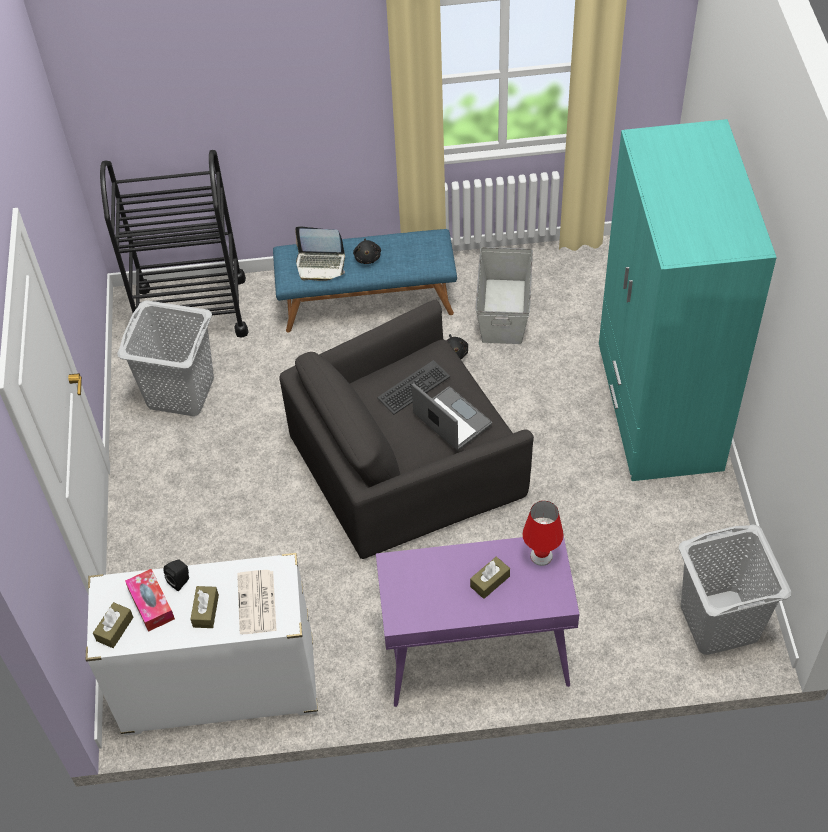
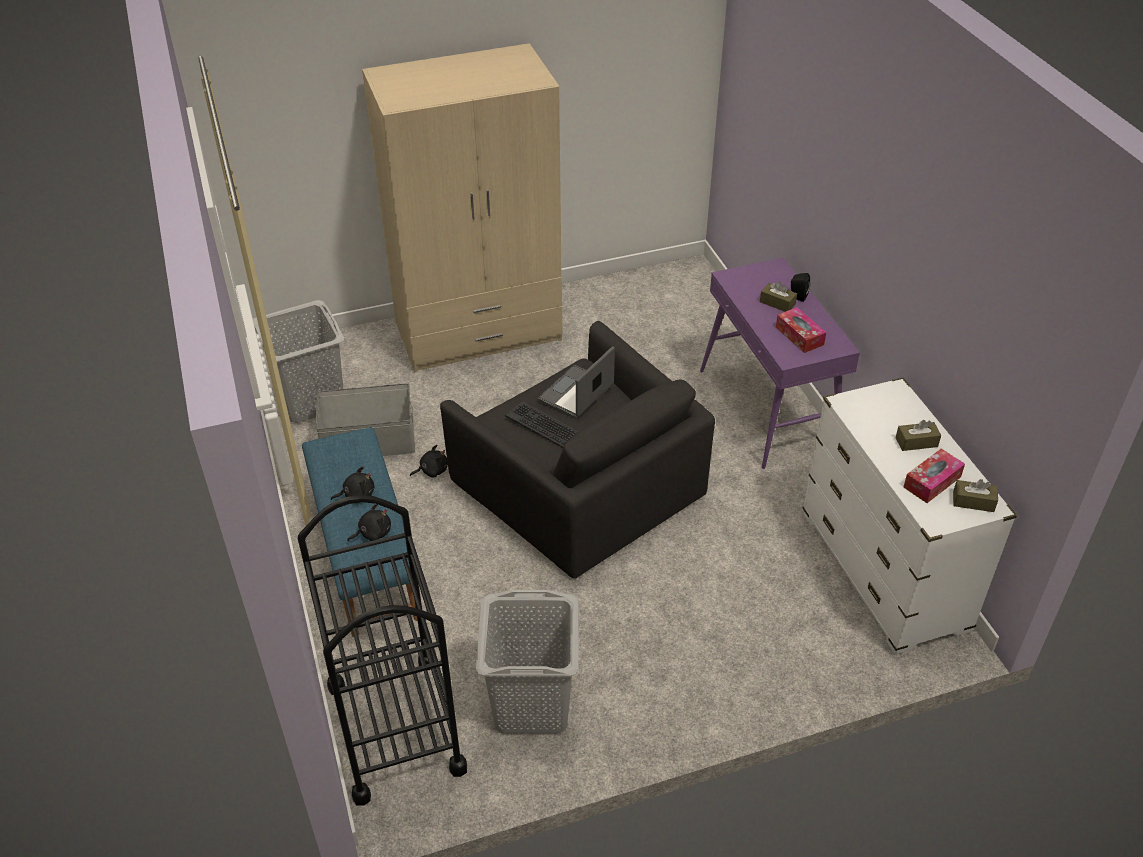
camera: 105 degrees left, 10 degrees down
black speaker [163,559,189,592] -> black speaker moved to [791,273,810,302]
newspaper [237,570,277,634] -> none
laptop [295,226,345,281] -> black plush toy [347,504,391,542]
red table lamp [522,501,564,566] -> none
turquoise wardrobe [599,119,777,481] -> beige wardrobe [362,43,562,372]
grey laundry basket [679,525,791,655] -> grey laundry basket moved to [253,300,344,423]
none -> tissue box [776,307,826,353]

